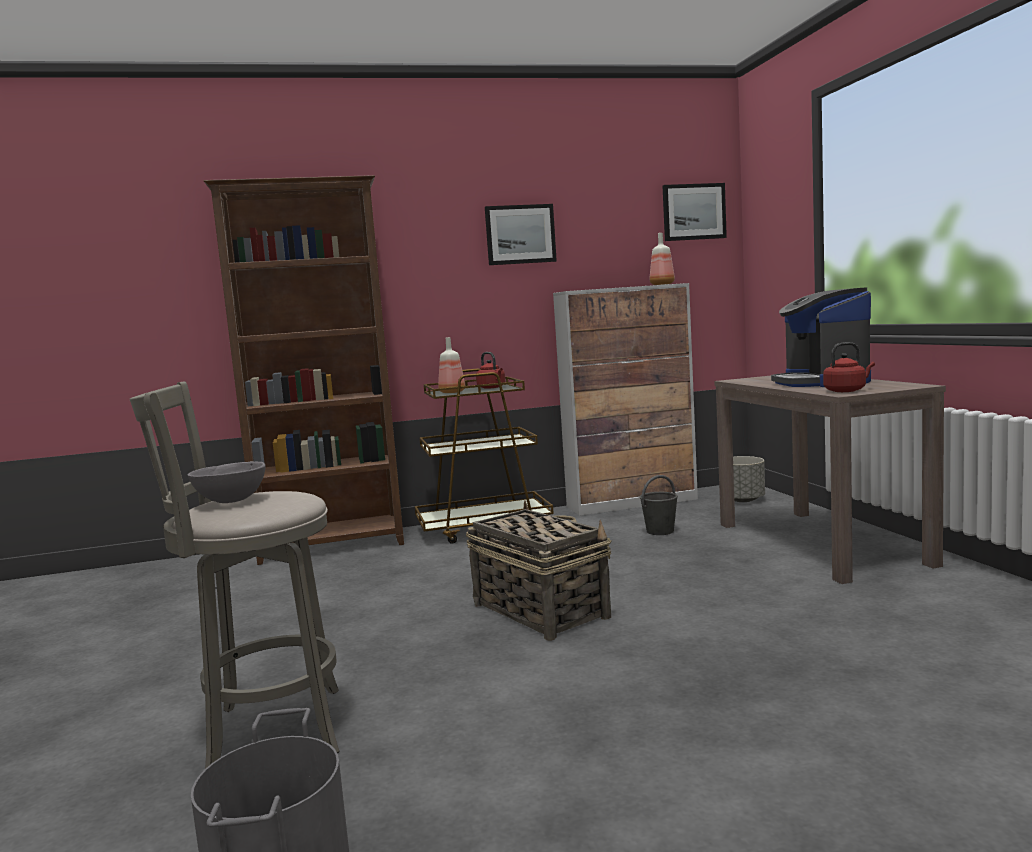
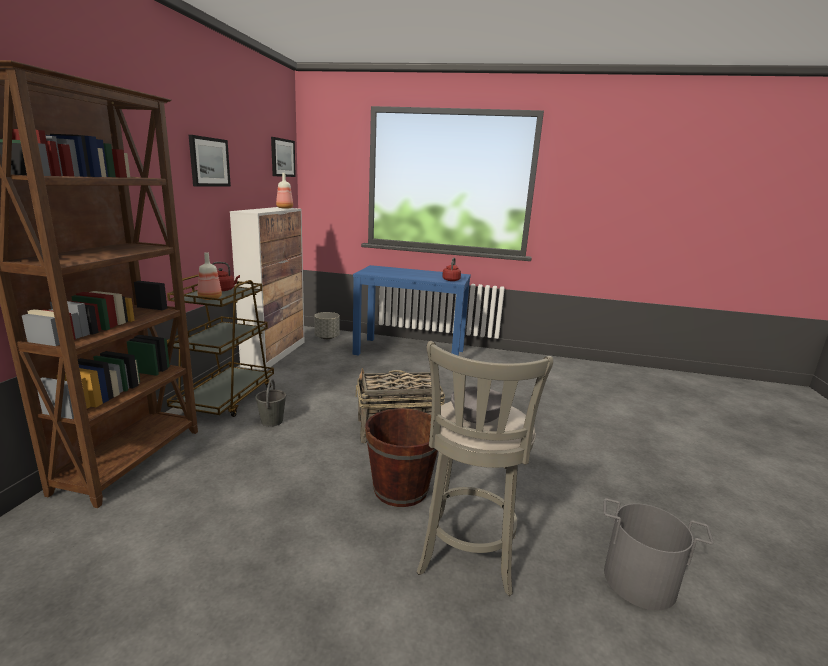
camera: 65 degrees left, 10 degrees up
grey bucket [640,475,678,535] -> grey bucket moved to [255,379,286,427]
brown console table [714,376,946,584] -> blue console table [353,265,471,356]
coffee machine [771,287,871,387] -> none
none -> brown bucket [365,408,438,507]

